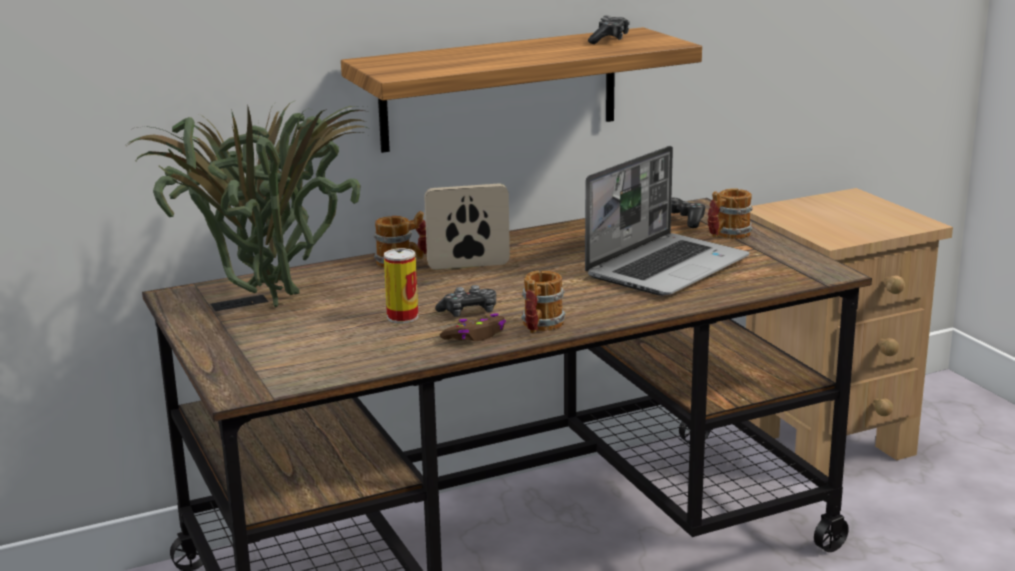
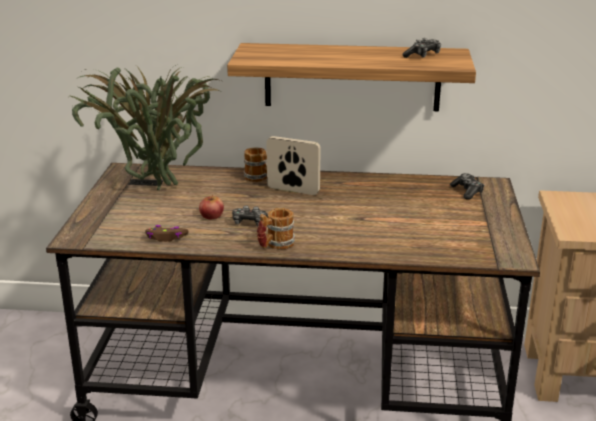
camera: 30 degrees right, 5 degrees up
can [384,248,418,323] -> apple [199,195,224,219]
brown game controller [440,313,506,341] -> brown game controller moved to [145,225,189,242]
laptop [585,146,749,296] -> none
mug [707,188,753,239] -> none

